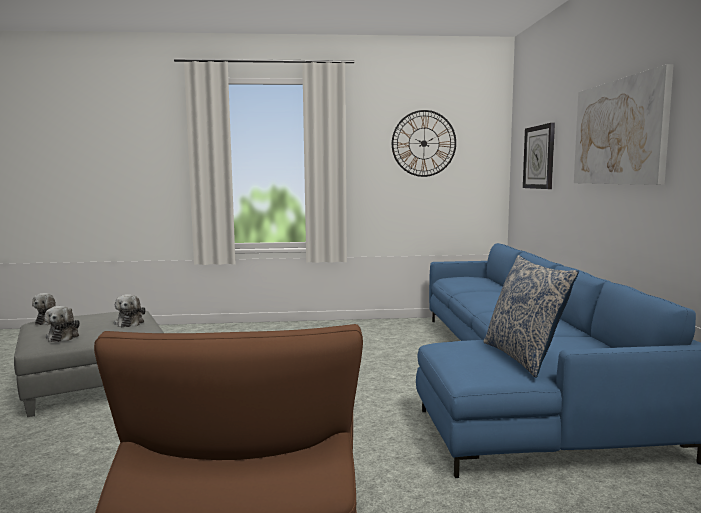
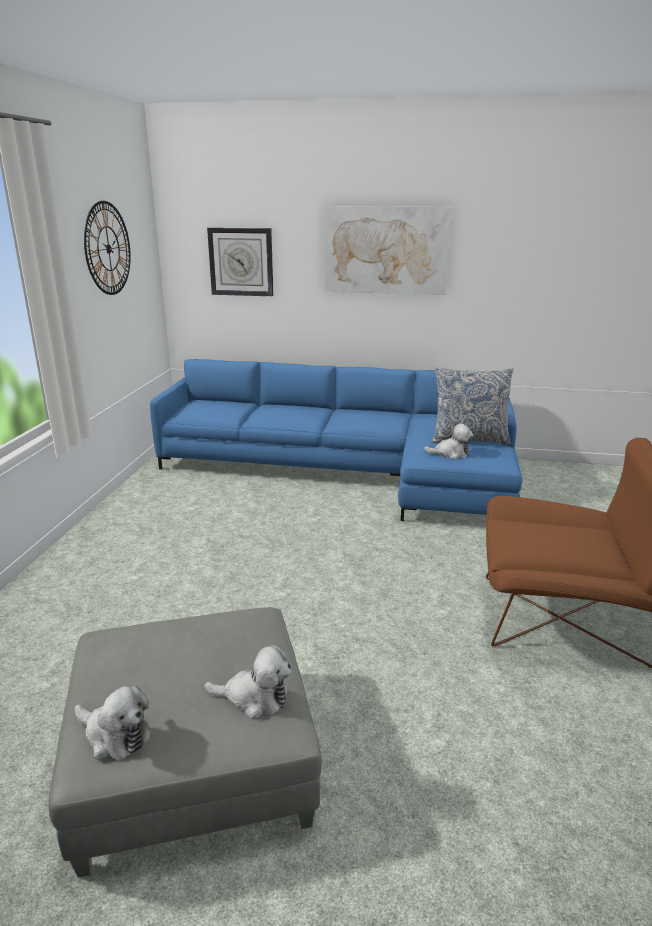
camera: 75 degrees left, 15 degrees up
plush toy [114,294,146,327] -> plush toy moved to [424,423,473,459]

